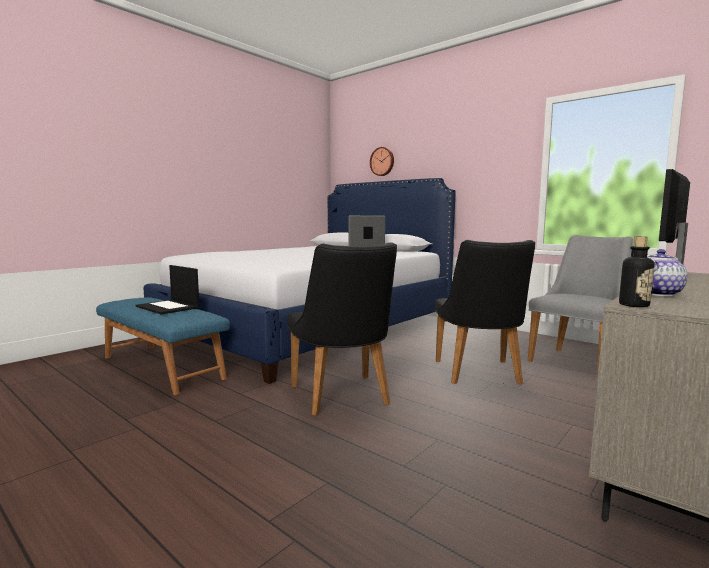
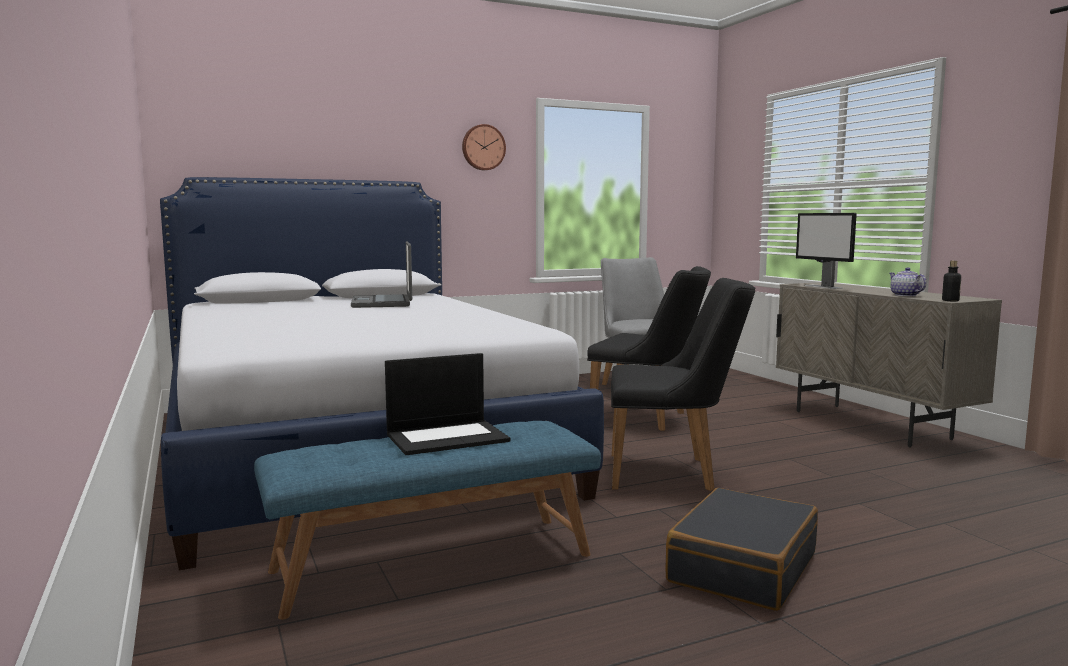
camera: 65 degrees left, 0 degrees up
wall clock [370,147,394,176] -> wall clock moved to [462,124,506,170]
none -> black suitcase [665,488,818,611]

